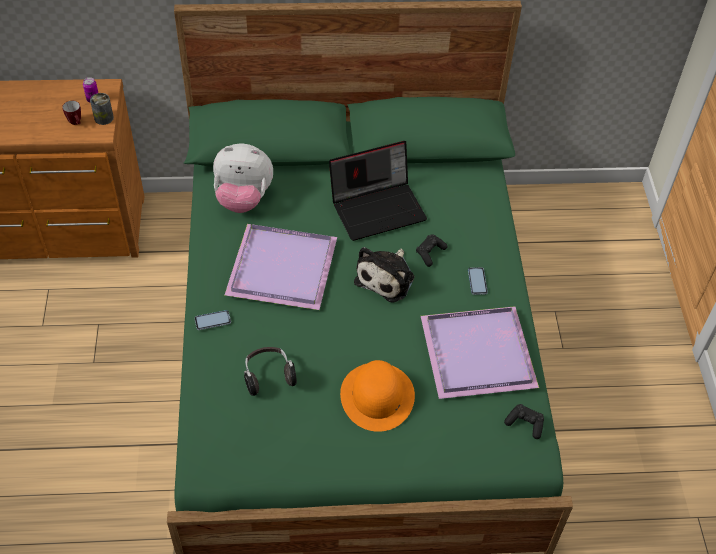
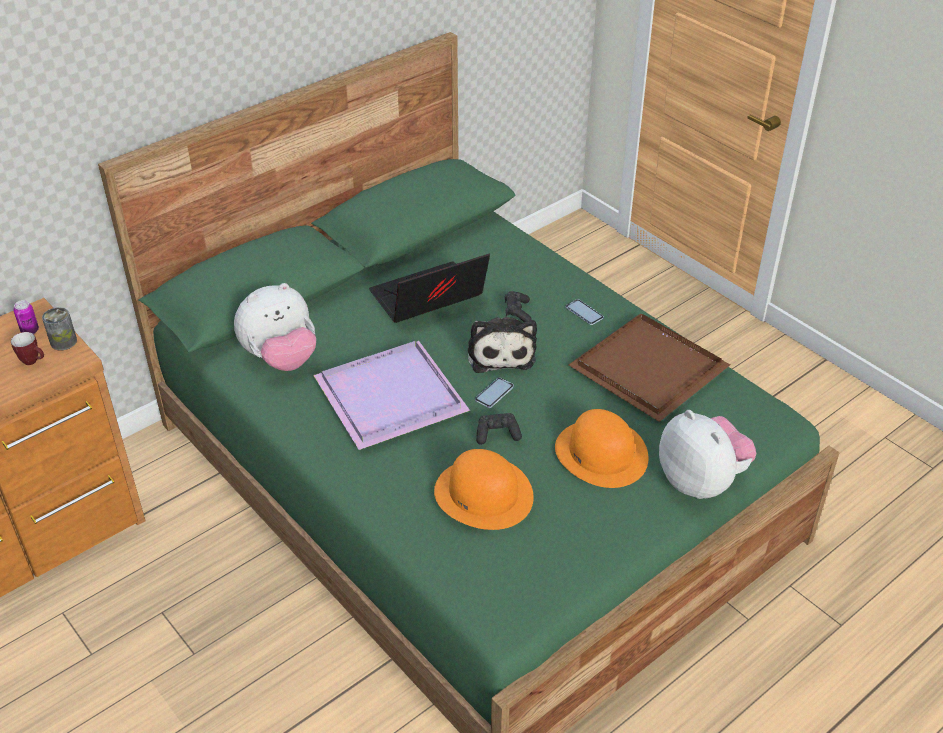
camera: 35 degrees left, 10 degrees down
phone [194,310,231,330] -> phone moved to [475,378,514,408]
headphones [244,347,297,396] -> orange hat [434,449,534,530]
laptop [329,141,427,241] -> laptop turned 150 degrees counterclockwise [369,254,490,323]
purple tray [421,306,539,399] -> brown tray [569,314,730,422]
black game controller [504,404,544,439] -> black game controller moved to [476,413,522,445]
none -> plush toy [659,410,756,499]

